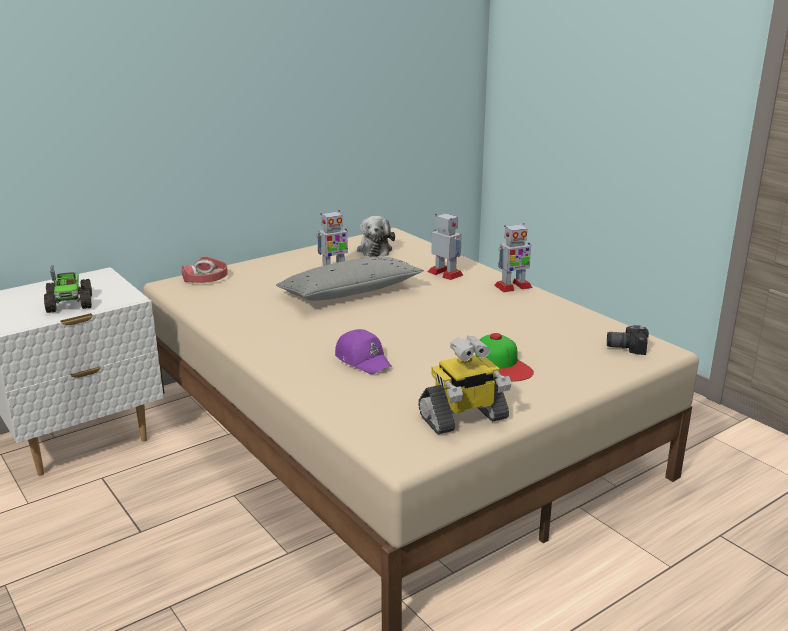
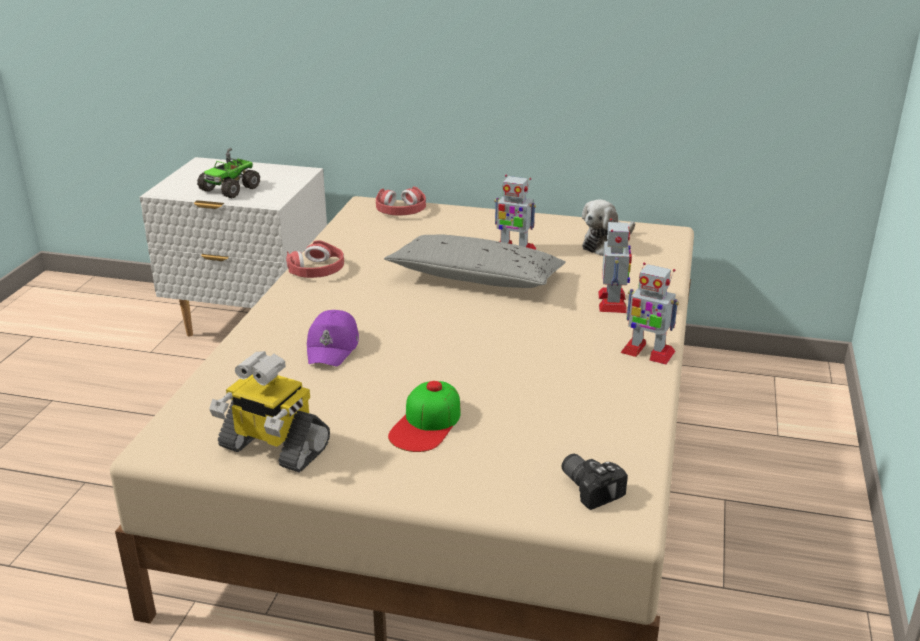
camera: 50 degrees right, 5 degrees up
none -> red headphones [286,240,344,278]

